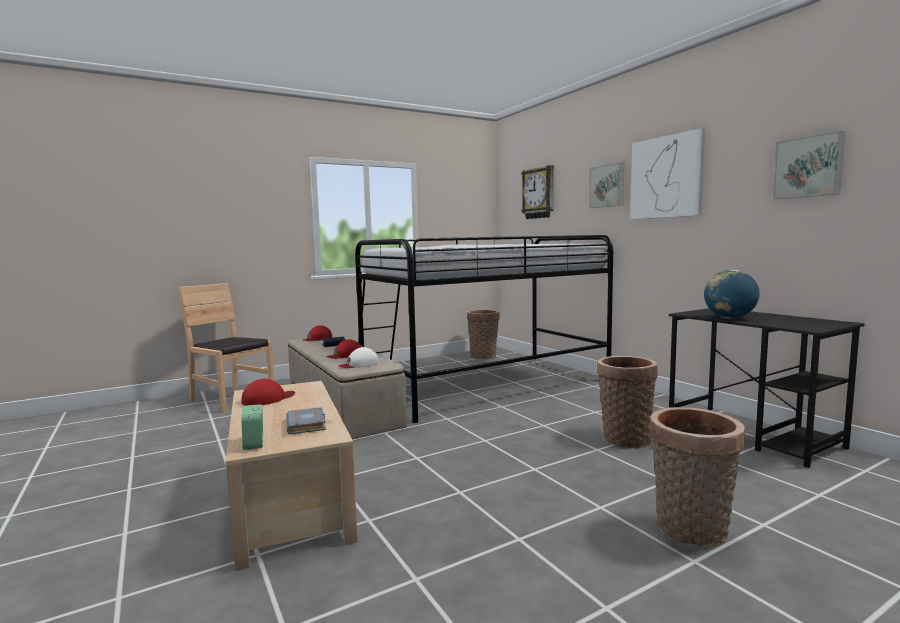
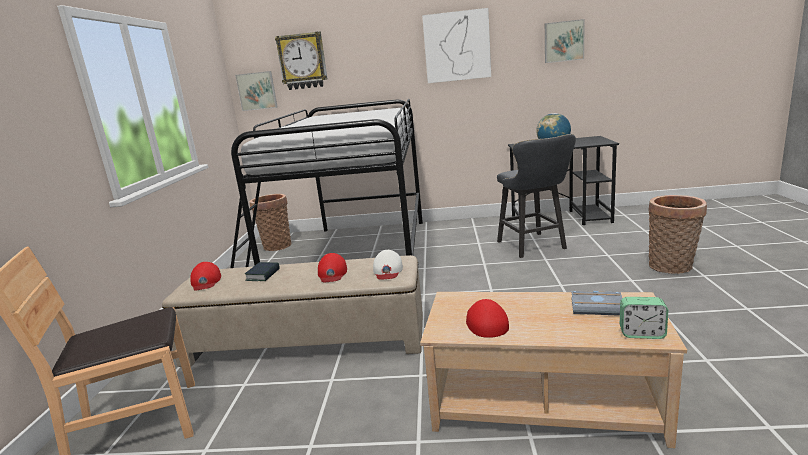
camera: 55 degrees left, 10 degrees up
picture [589,162,624,208] -> picture moved to [235,71,277,111]
basket [597,356,658,448] -> grey stool [497,134,576,258]

